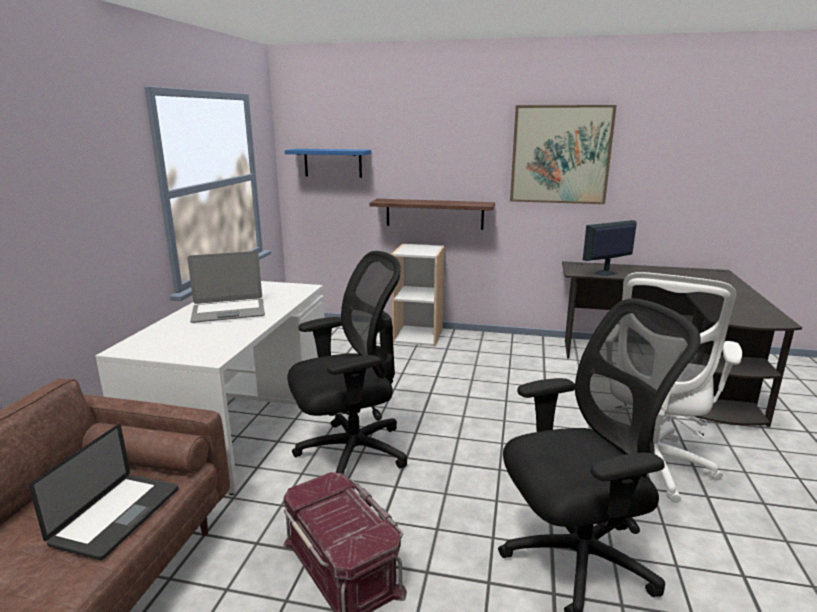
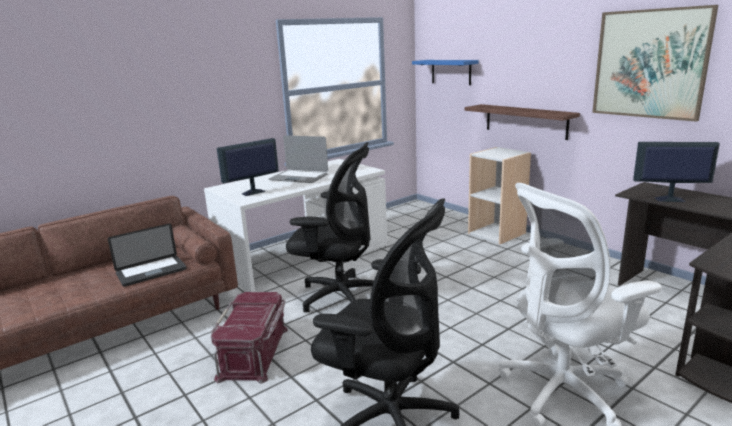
camera: 40 degrees right, 0 degrees up
none -> monitor [217,138,279,196]

